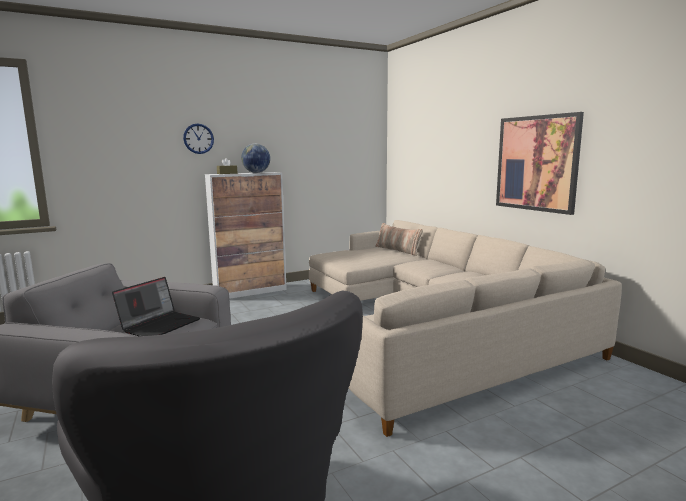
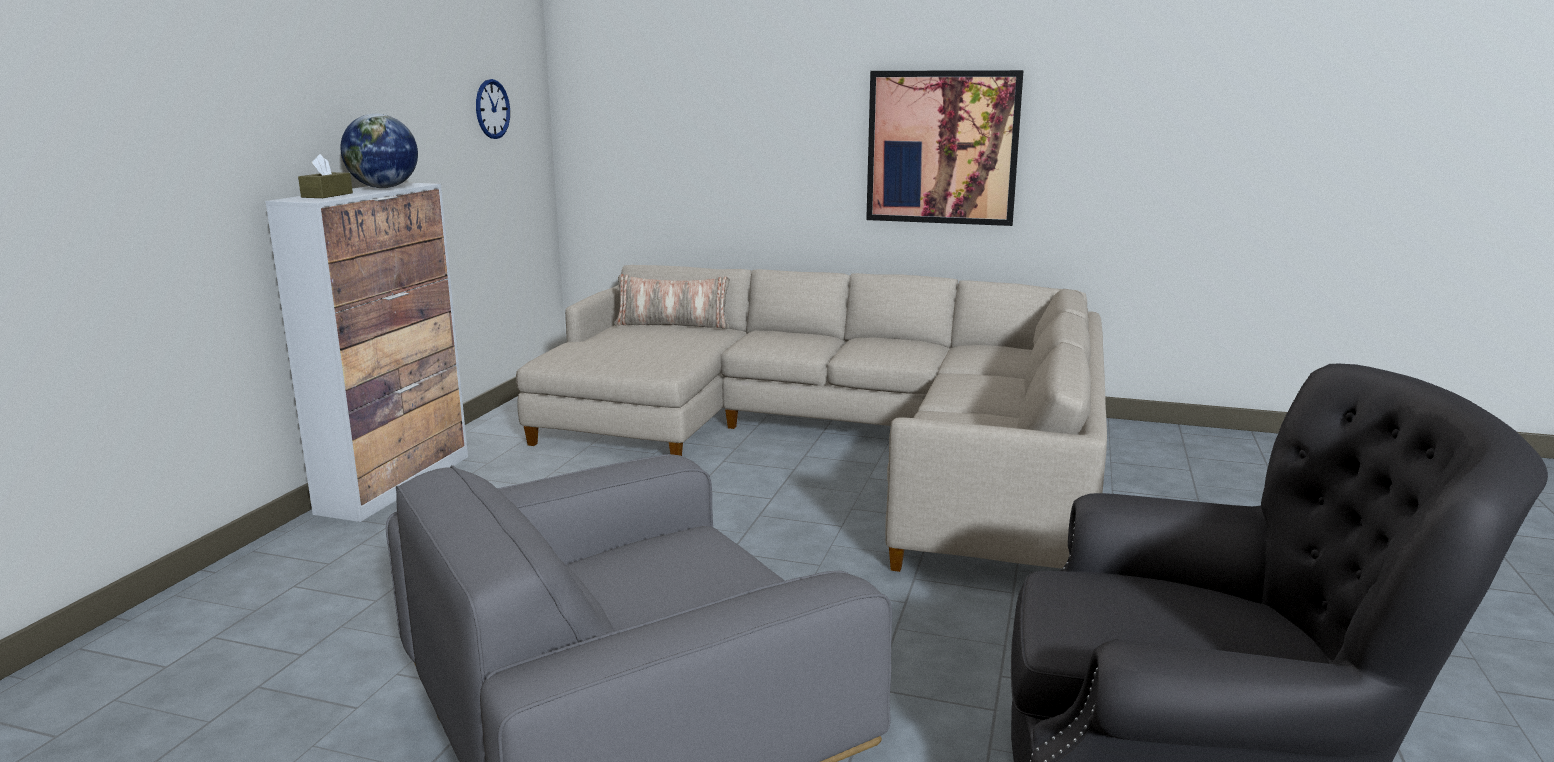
camera: 45 degrees left, 5 degrees up
laptop [112,277,200,336] -> none
wall clock [183,124,214,154] -> wall clock moved to [476,79,510,139]

